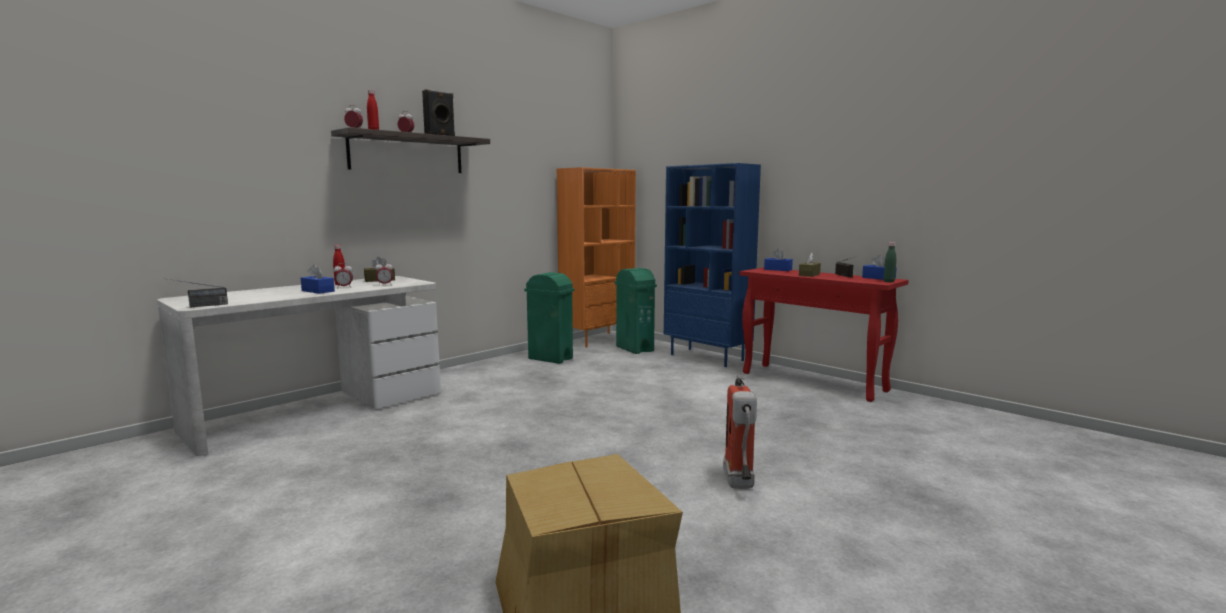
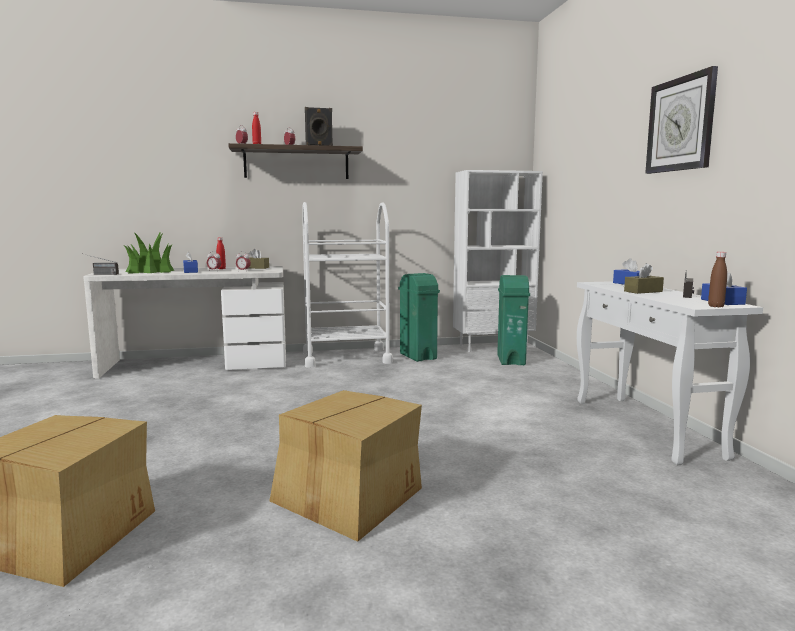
camera: 35 degrees right, 0 degrees up
orange bookcase [557,167,636,347] -> white bookcase [453,170,543,352]
blue bookcase [664,163,761,367] -> none
fire extinguisher [723,374,757,489] -> cardboard box [269,390,422,542]
red console table [739,267,909,402] -> white console table [577,281,763,465]
green bottle [883,242,896,282] -> brown bottle [708,252,727,307]
none -> potted plant [124,231,175,274]
none -> white cart [302,202,393,368]
none -> wall clock [645,66,718,174]

